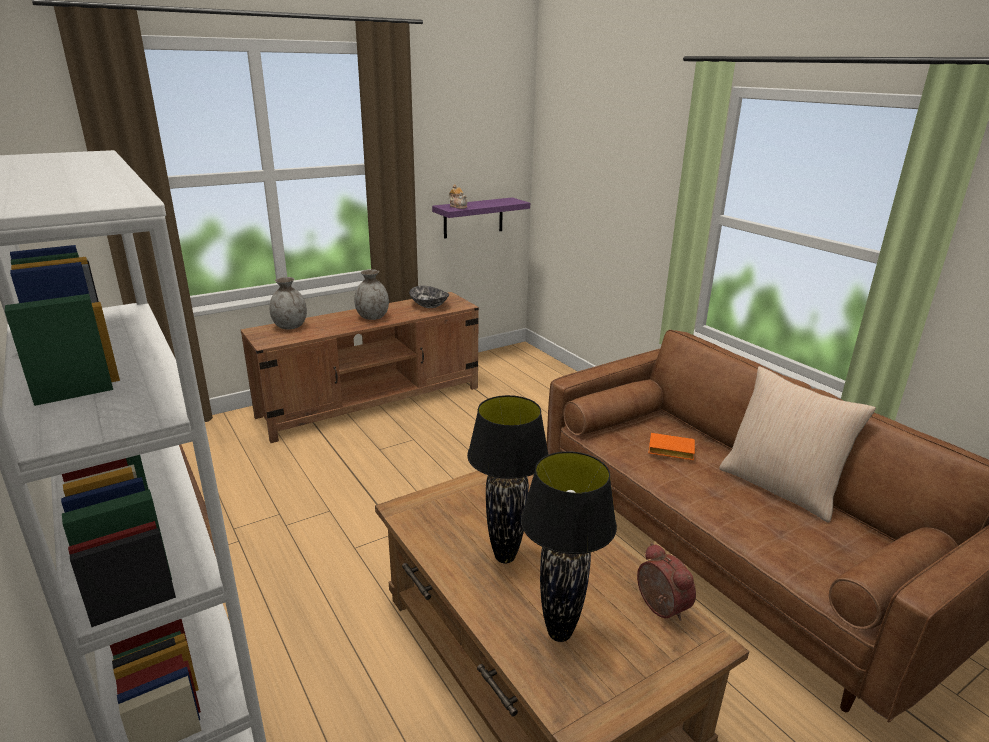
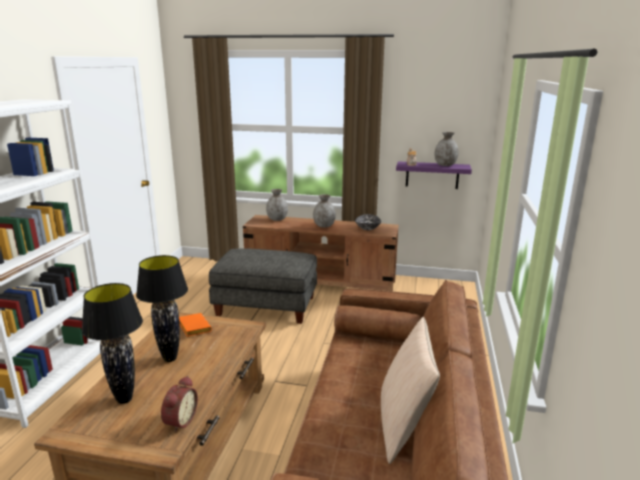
camera: 45 degrees right, 5 degrees down
orange book [649,433,695,460] -> orange book moved to [179,313,212,337]
none -> grey ottoman [209,248,317,324]
none -> grey vase [434,132,459,166]

